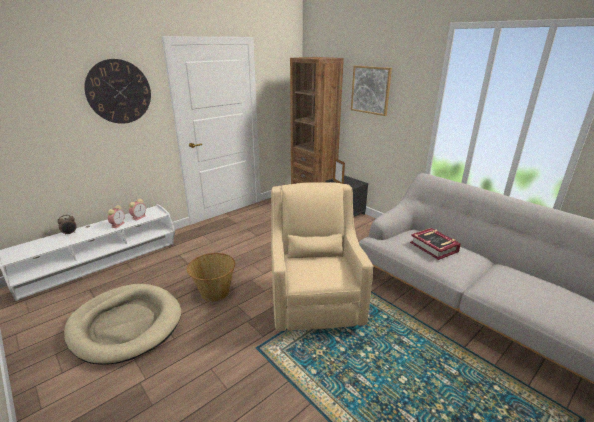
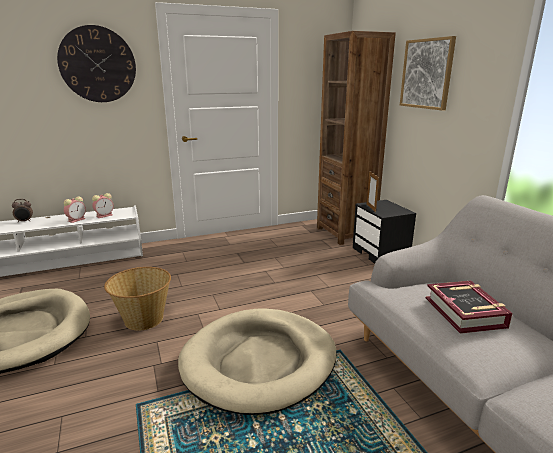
camera: 20 degrees right, 5 degrees down
beige armchair [271,182,373,331] -> beige dog bed [178,308,337,415]

